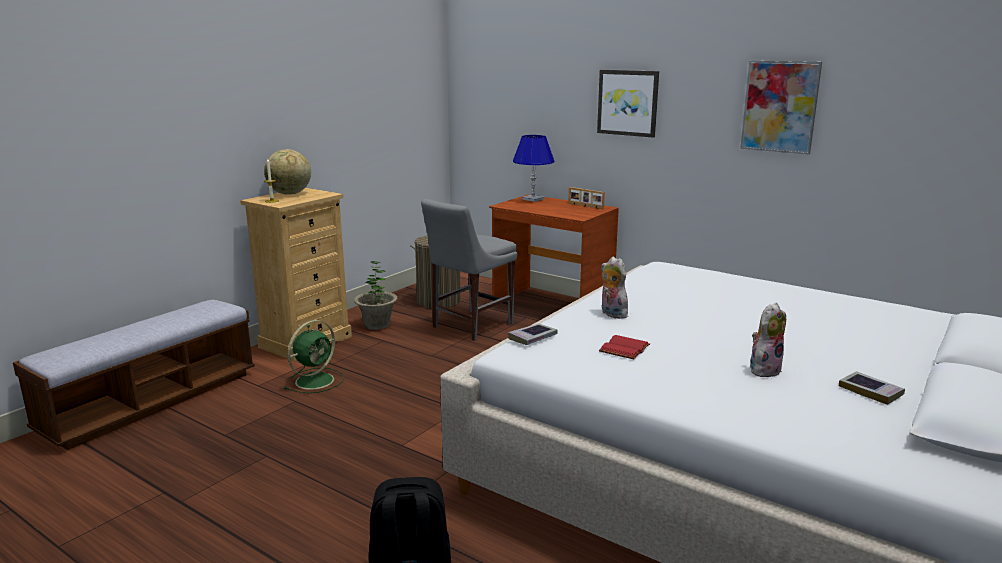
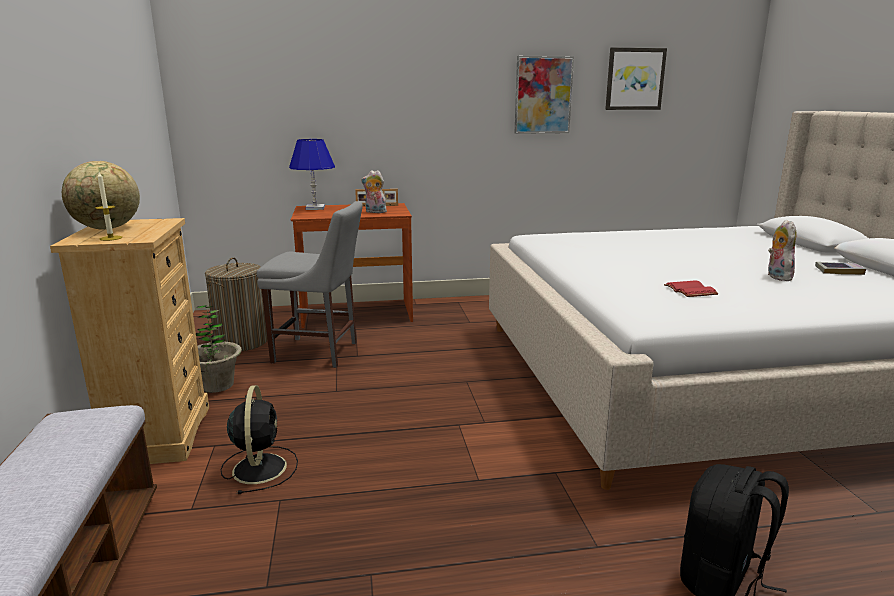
camera: 45 degrees left, 0 degrees up
green fan [284,320,344,393] -> black fan [221,385,298,494]
grey chair [421,199,517,341] -> grey chair turned 75 degrees counterclockwise [257,201,363,368]
book [508,323,558,345] -> none
picture [597,70,659,138] -> picture moved to [605,47,667,110]
plush toy [601,257,628,319] -> plush toy moved to [361,170,388,213]

